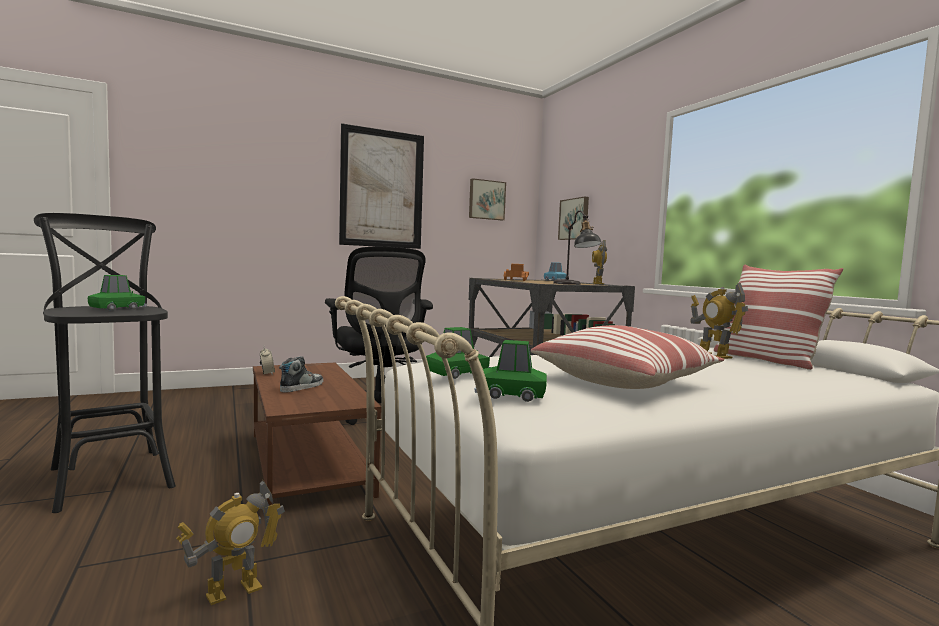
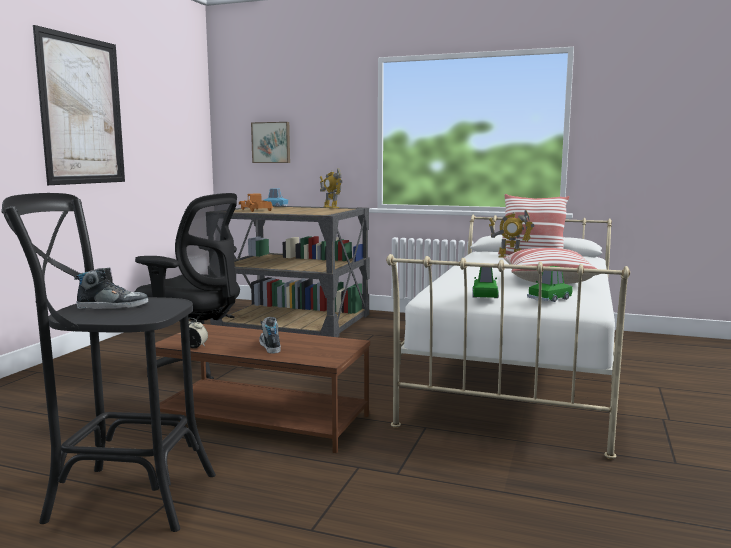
camera: 45 degrees left, 5 degrees up
green toy car [88,275,147,311] -> shoe [74,267,148,309]
toy robot [176,480,285,605] -> none
picture [469,178,506,221] -> none
grey table lamp [553,211,602,285] -> none

